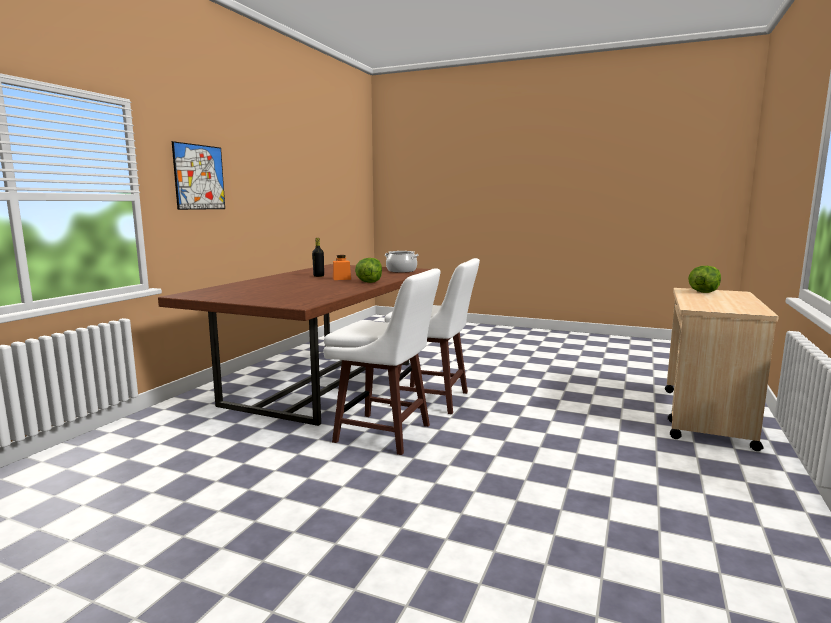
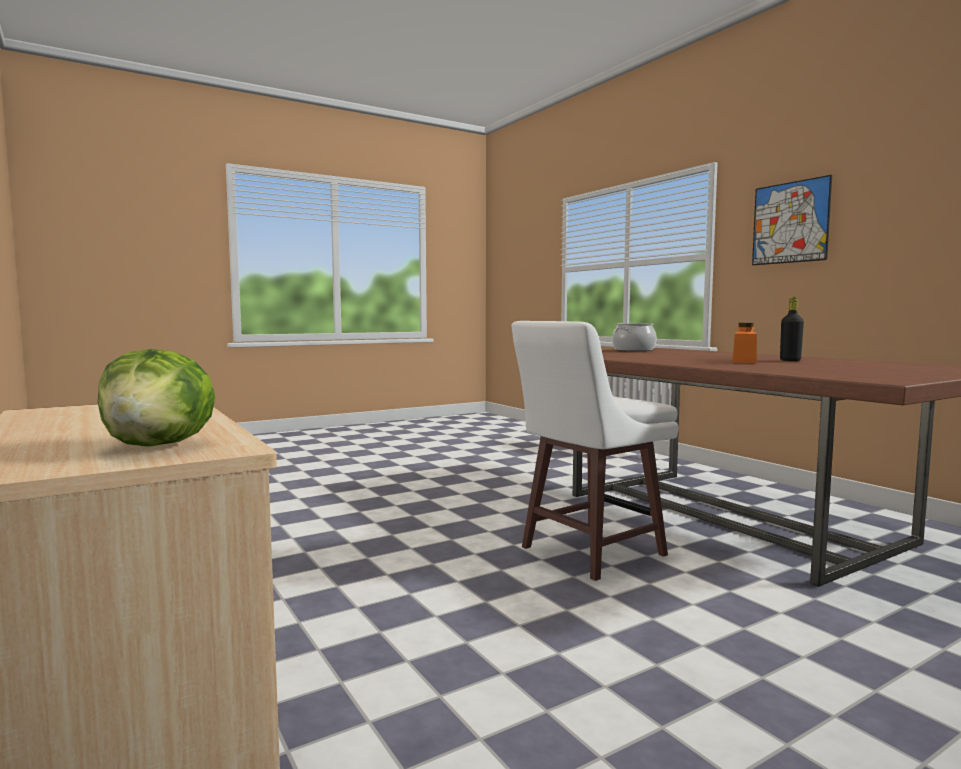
camera: 125 degrees right, 5 degrees down
white stool [323,268,441,455] -> none
lettuce [355,258,382,283] -> none
cooking pot [385,251,419,273] -> cooking pot moved to [612,323,657,351]

